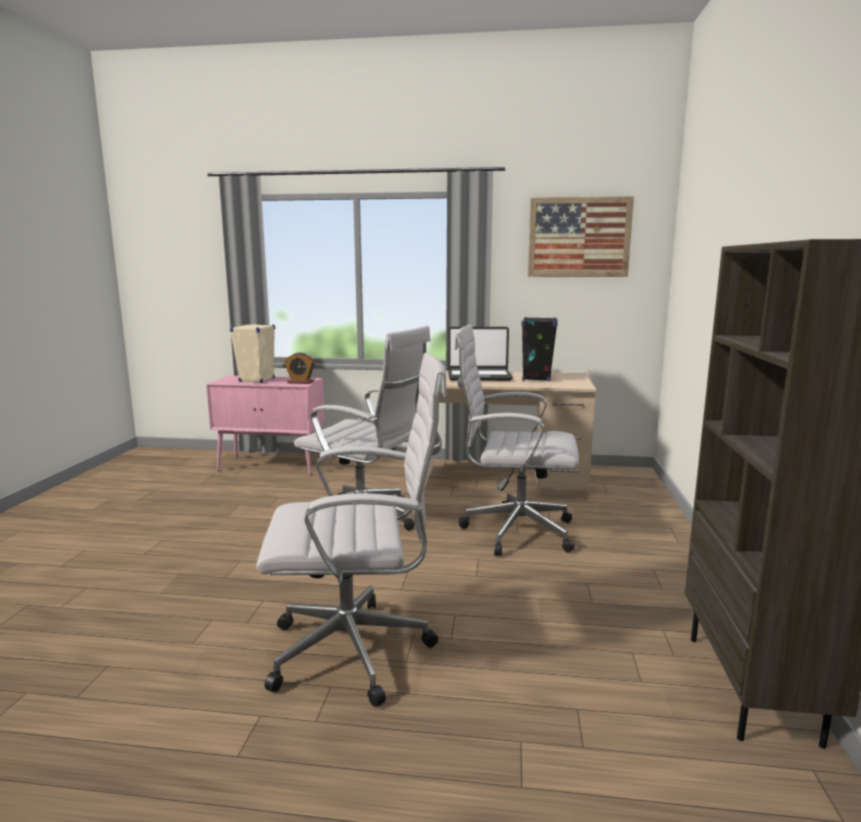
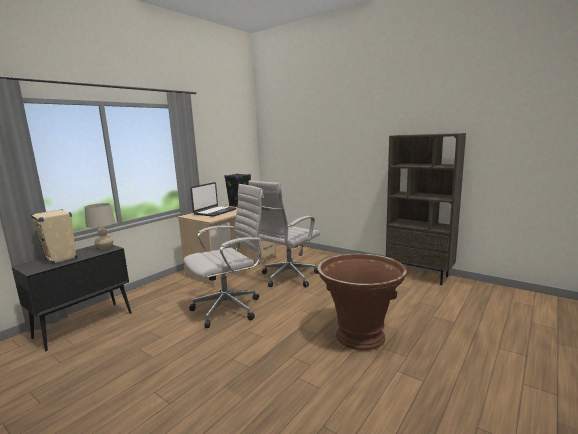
camera: 60 degrees left, 0 degrees up
pink cabinet [206,376,325,475] -> black cabinet [12,245,132,351]
white office chair [256,353,447,707] -> brown planter [317,253,407,350]
alarm clock [284,352,315,384] -> beige table lamp [84,203,116,250]
picture [528,196,634,277] -> none

